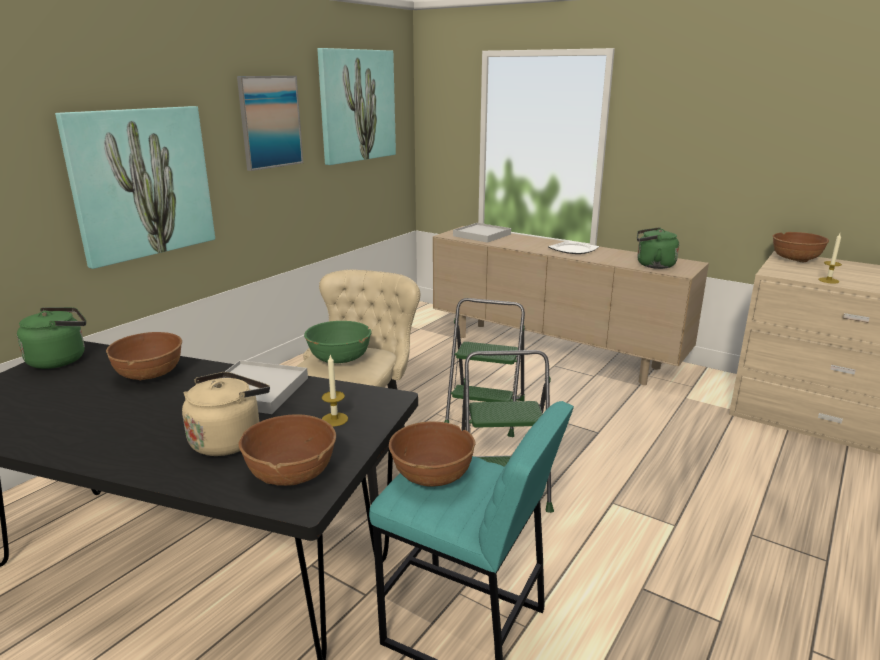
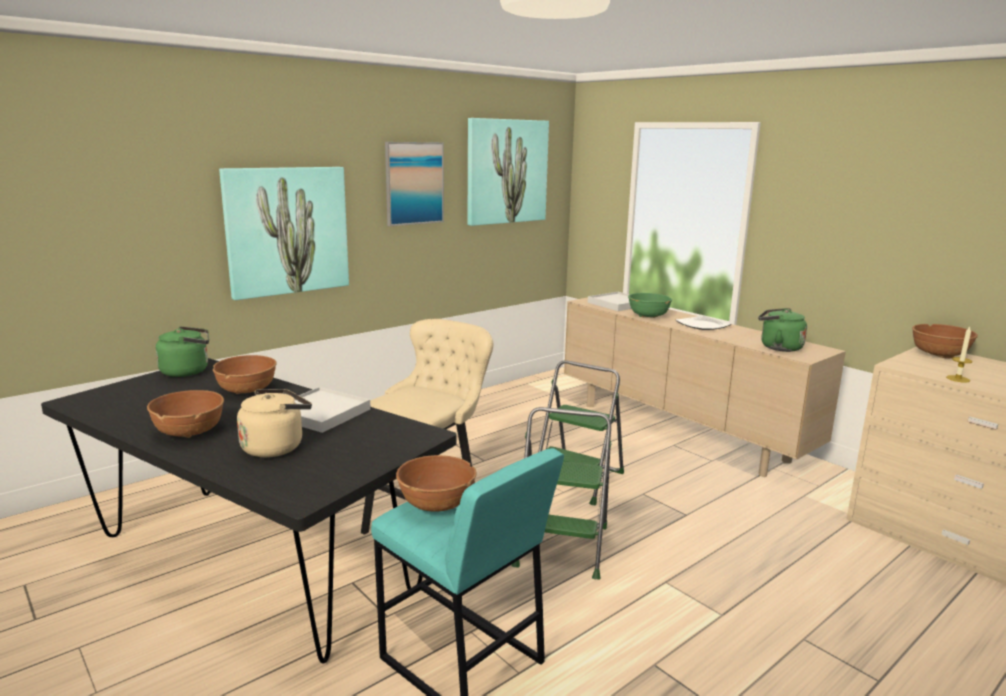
camera: 15 degrees right, 5 degrees down
brown bowl [239,414,336,486] -> brown bowl moved to [147,390,224,438]
green bowl [304,321,371,363] -> green bowl moved to [628,293,672,318]
candle [322,355,348,426] -> none

